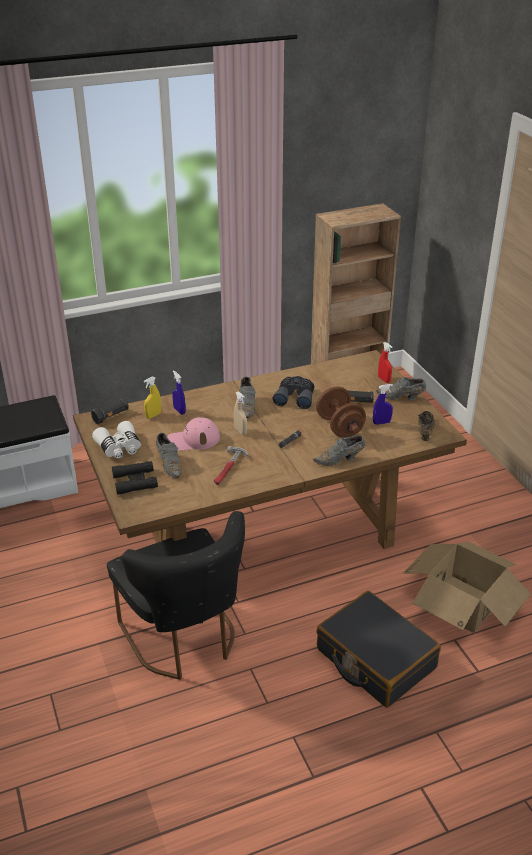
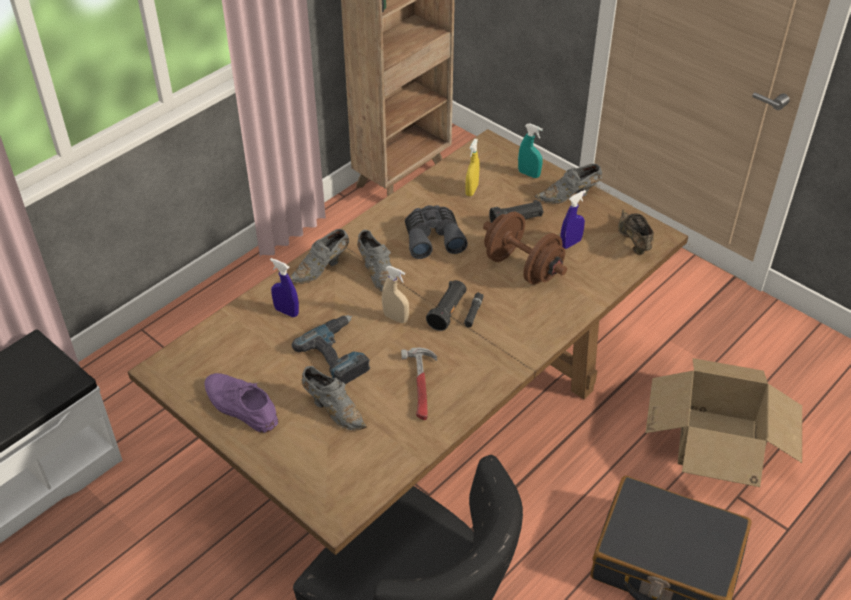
camera: 25 degrees left, 10 degrees up
black flashlight [91,399,129,424] -> black flashlight moved to [426,280,467,331]
white binoculars [92,421,141,458] -> purple shoe [204,373,278,433]
black binoculars [112,461,158,495] -> none
yellow spray bottle [144,376,161,419] -> yellow spray bottle moved to [465,139,480,196]
pink cap [167,417,220,451] -> power drill [292,315,370,384]
grey shoe [313,435,365,466] -> grey shoe moved to [290,229,349,284]
red spray bottle [378,342,392,383] -> turquoise spray bottle [518,123,543,178]

